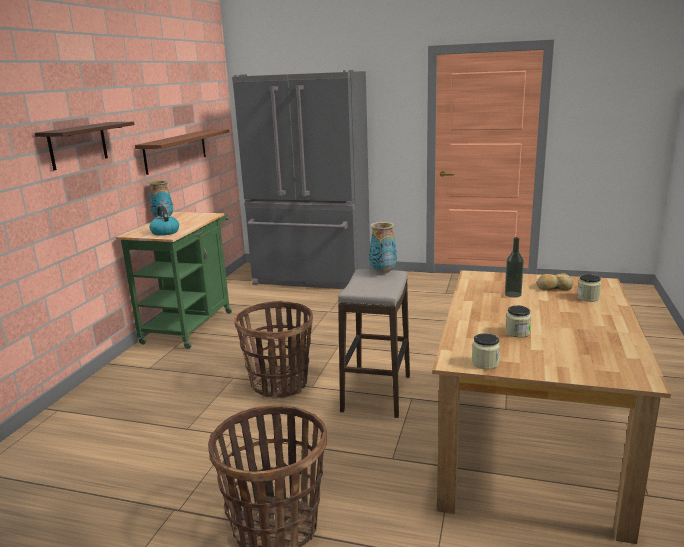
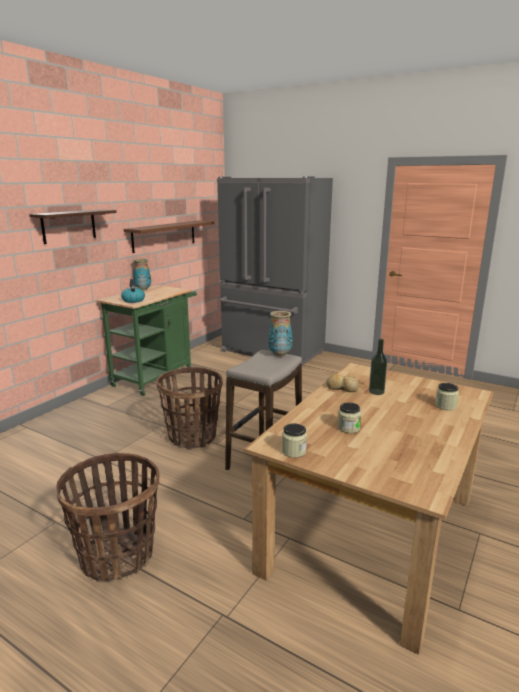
camera: 15 degrees right, 0 degrees up
bread [536,273,573,291] -> bread moved to [326,374,359,392]

